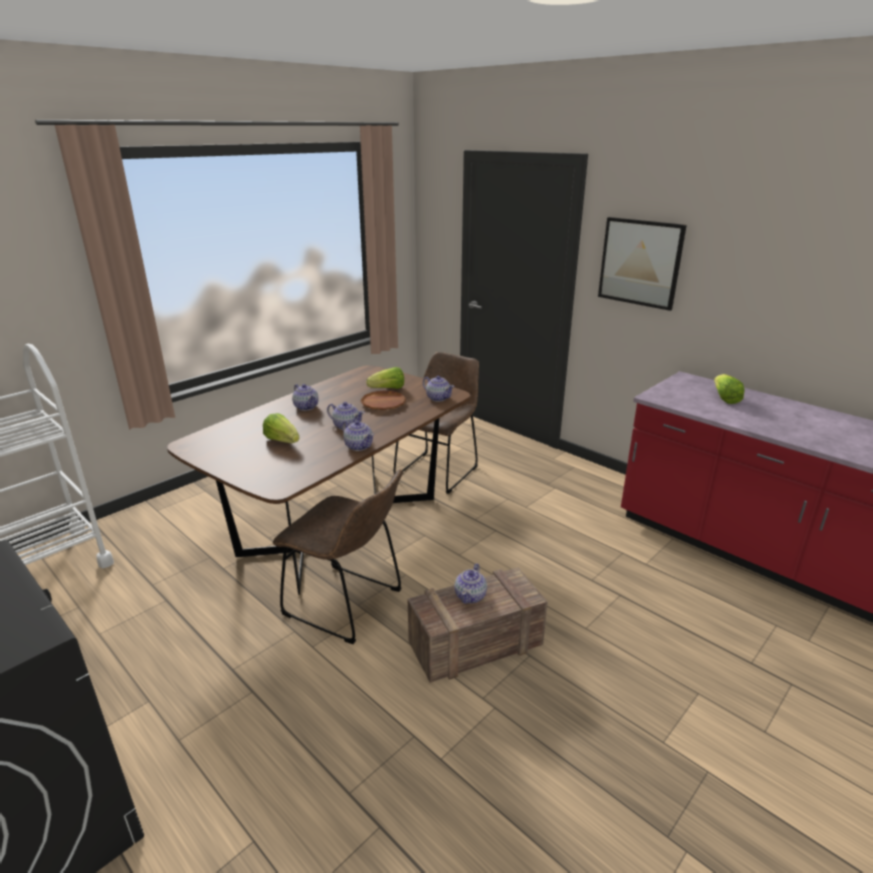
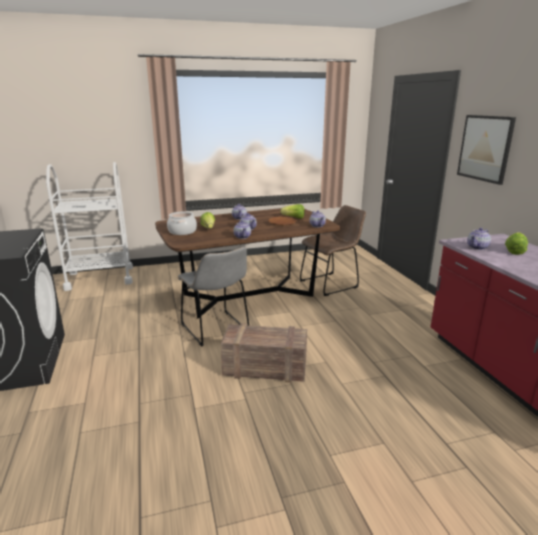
camera: 30 degrees right, 5 degrees down
brown chair [273,469,403,644] -> grey chair [178,247,249,347]
teapot [454,563,487,604] -> teapot moved to [467,228,491,250]
none -> cooking pot [167,212,197,235]

